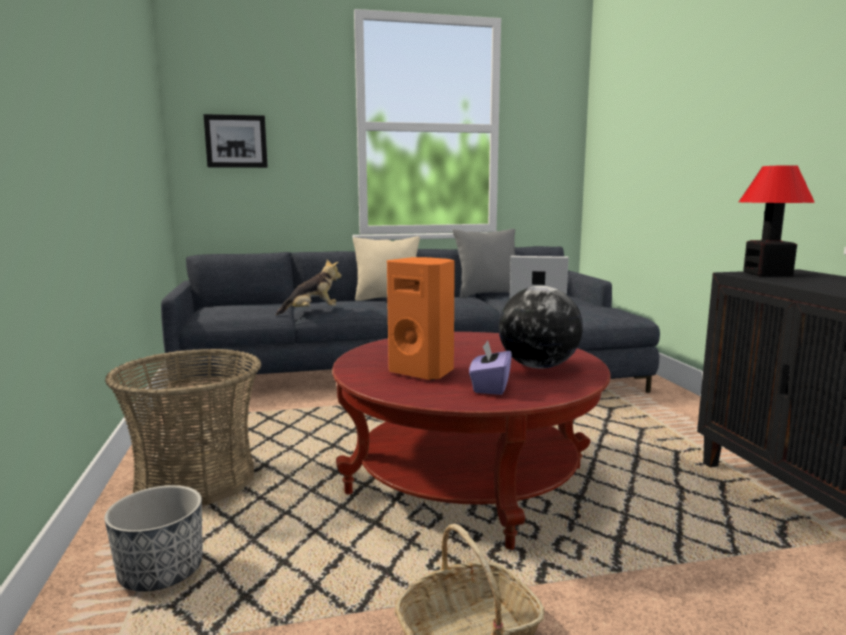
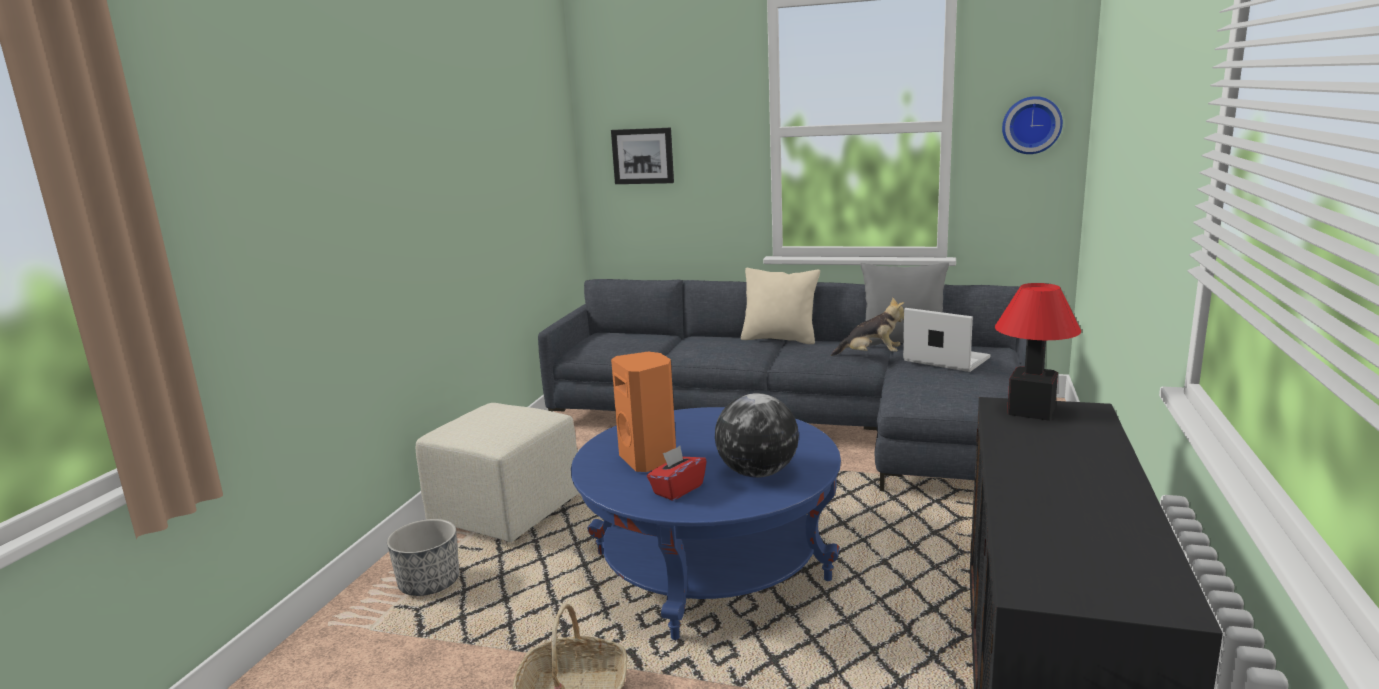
camera: 30 degrees right, 5 degrees up
basket [105,349,261,506] -> beige ottoman [416,403,579,542]
plush toy [276,260,341,315] -> plush toy moved to [831,298,904,356]
red coffee table [332,332,611,550] -> blue coffee table [571,407,841,640]
purple tissue box [469,340,512,395] -> red tissue box [647,446,707,501]
none -> wall clock [1002,96,1063,154]

